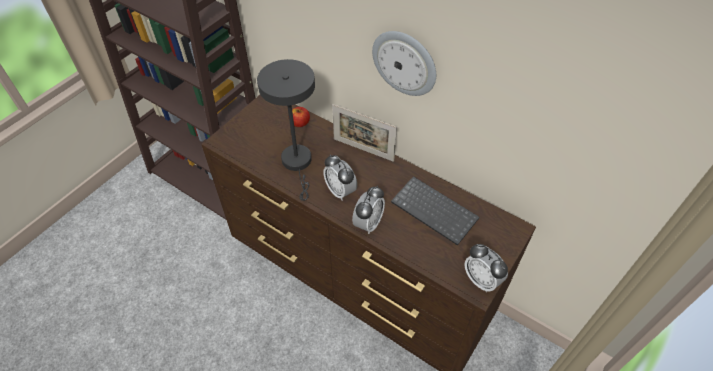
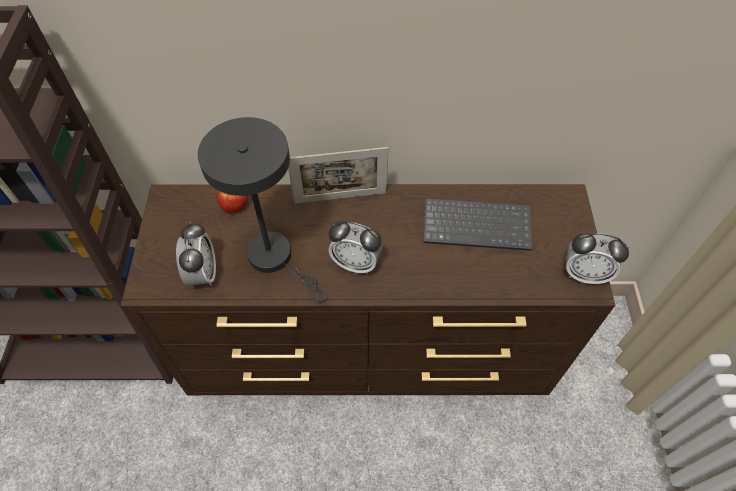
camera: 35 degrees left, 5 degrees up
alarm clock [352,186,385,234] -> alarm clock moved to [176,222,216,286]
wall clock [372,31,436,96] -> none

